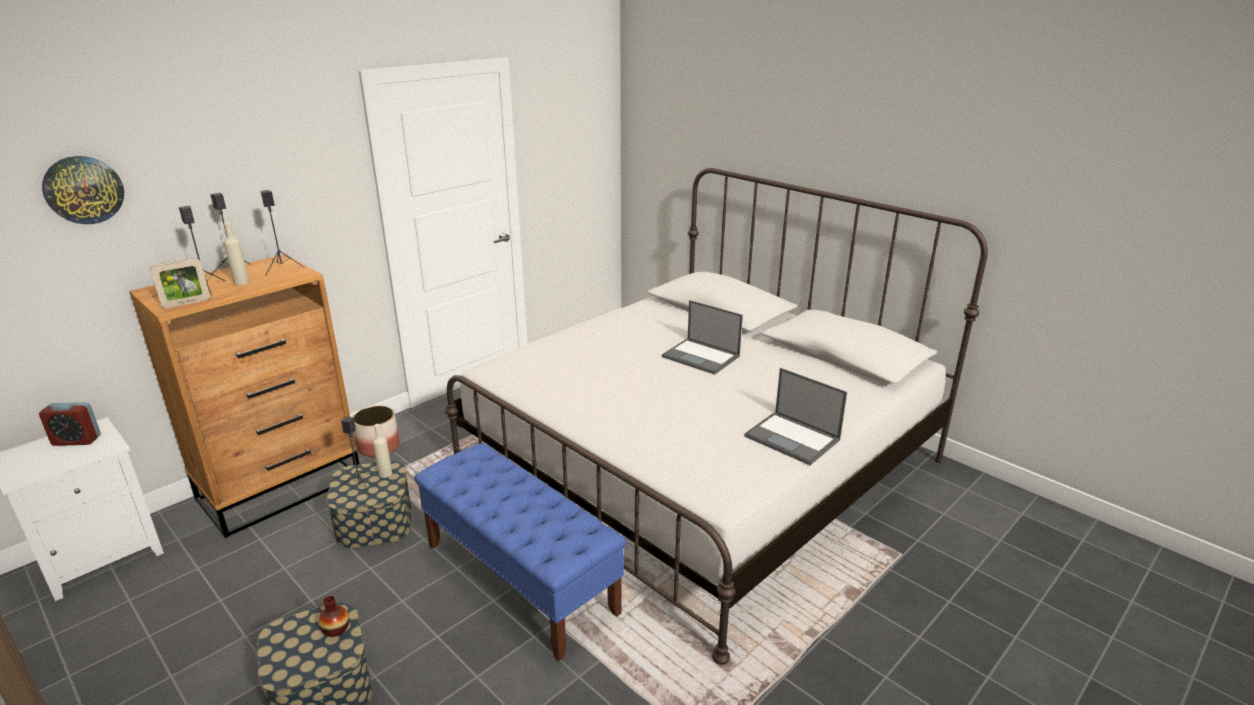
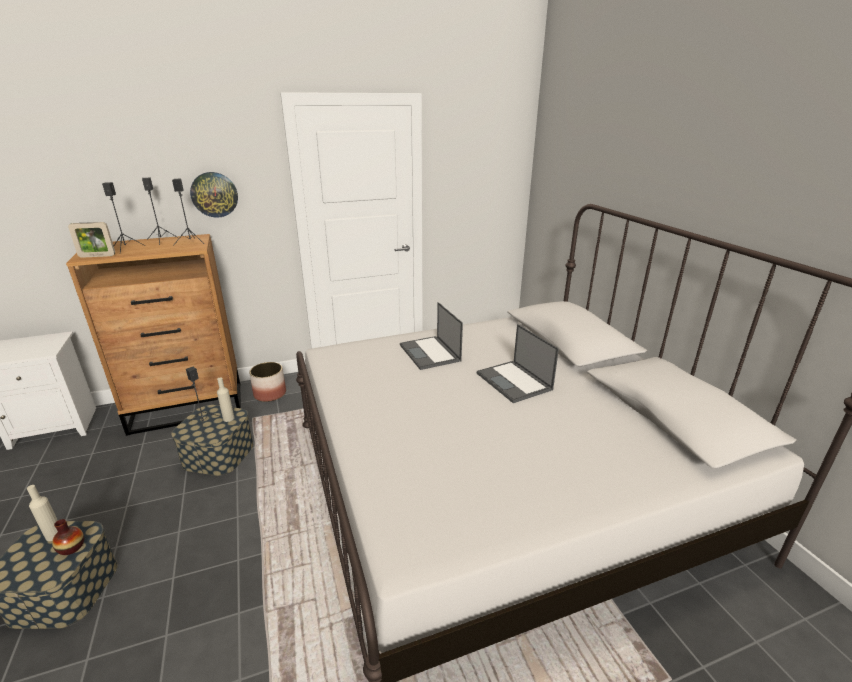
camera: 25 degrees right, 0 degrees up
alarm clock [39,402,101,446] -> none
wall clock [42,156,124,224] -> wall clock moved to [190,172,238,218]
beige bottle [224,222,249,285] -> beige bottle moved to [27,485,58,541]
blue bench [414,443,627,661] -> none
laptop [744,368,847,465] -> laptop moved to [400,302,463,370]

